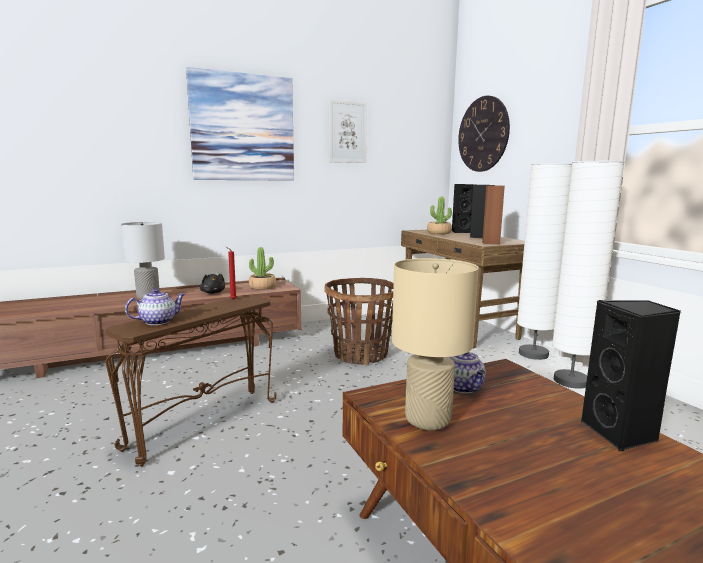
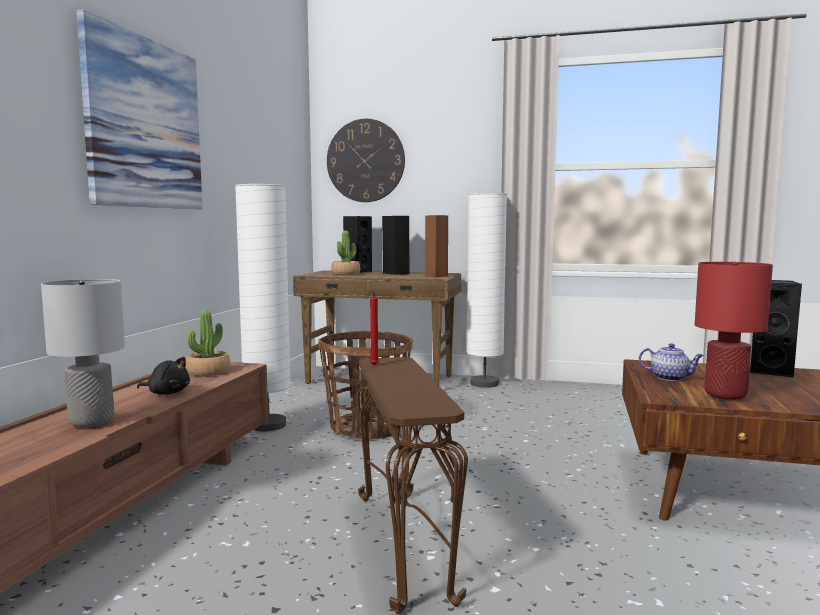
camera: 50 degrees left, 5 degrees down
teapot [125,289,185,325] -> none
picture [329,99,367,163] -> none
beige table lamp [392,258,479,431] -> red table lamp [695,262,773,400]
white floor lamp [552,161,624,389] -> white floor lamp moved to [235,184,291,432]

